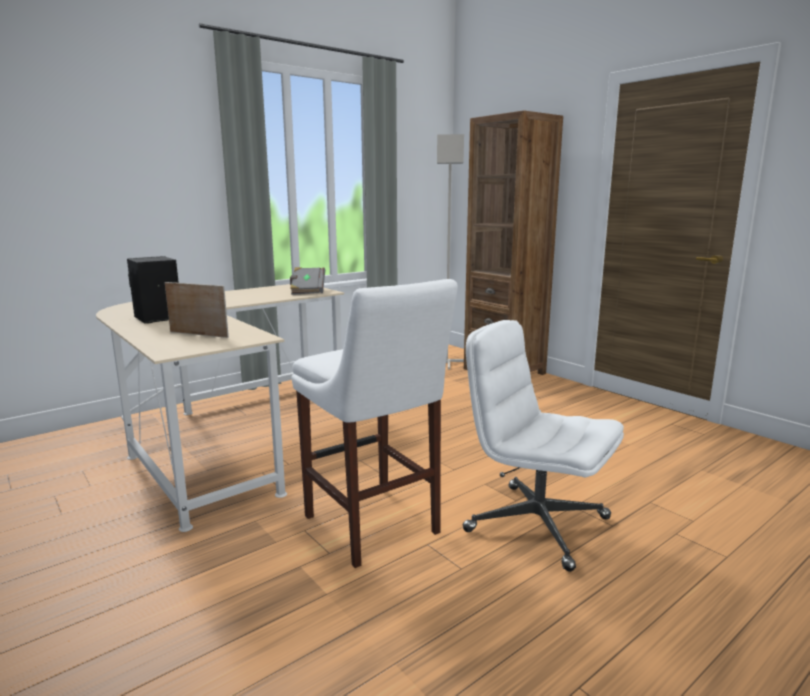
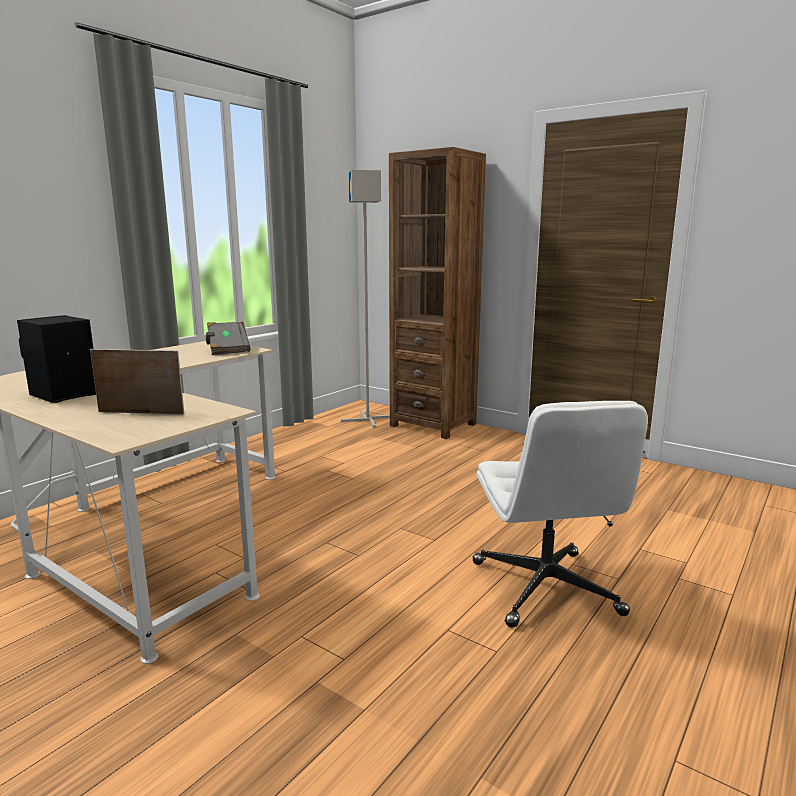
camera: 15 degrees left, 0 degrees up
white stool [292,279,458,568] -> none
white office chair [463,320,624,572] -> white office chair turned 120 degrees counterclockwise [473,401,648,628]

